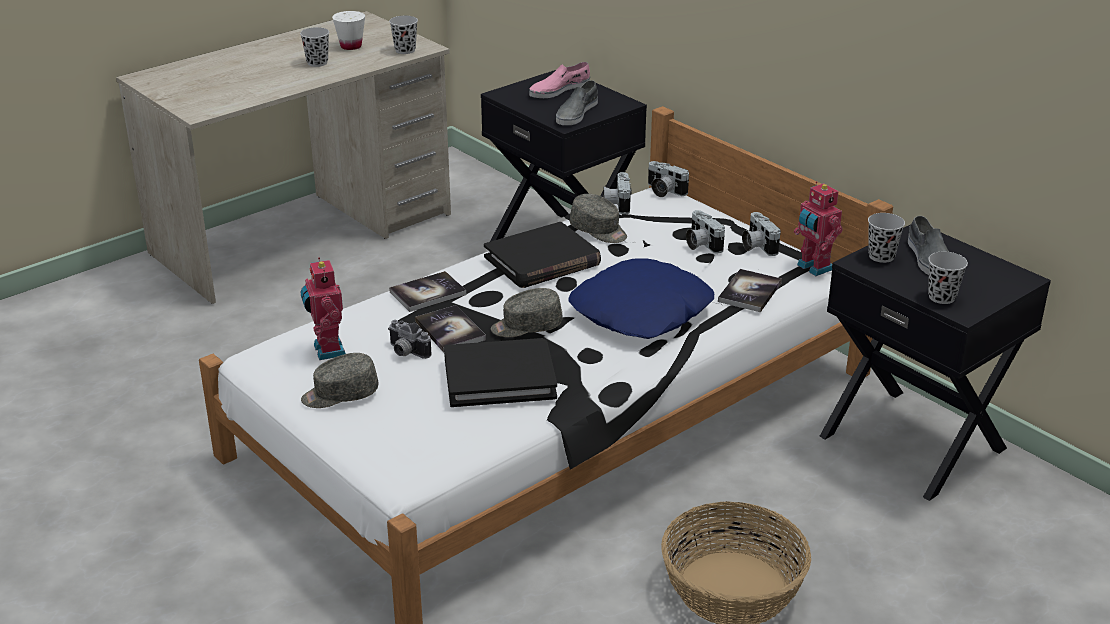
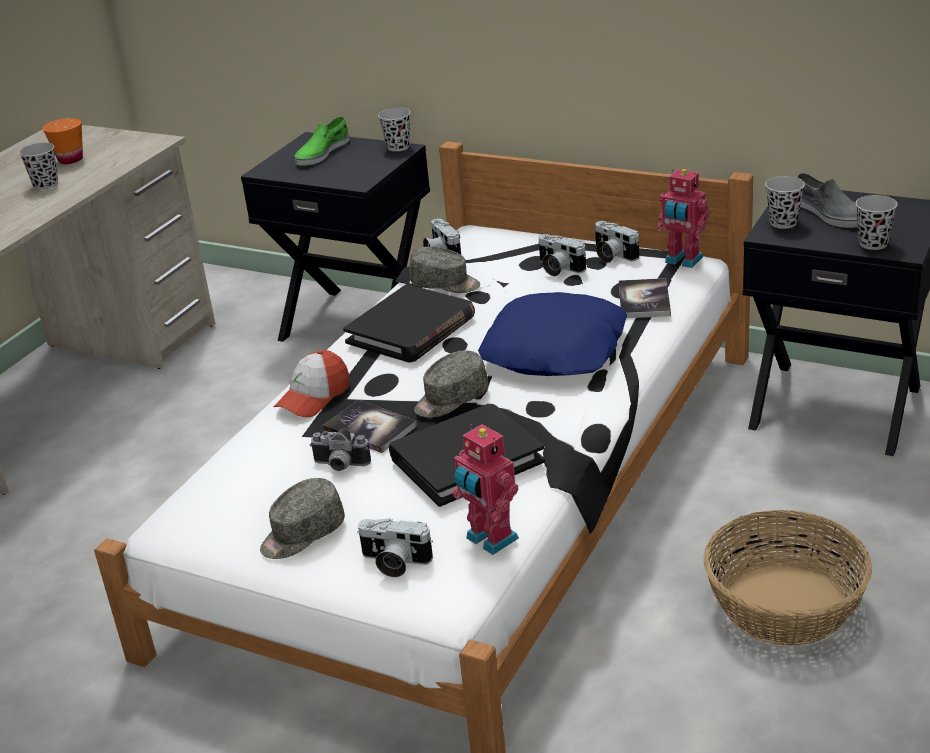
camera: 20 degrees left, 0 degrees up
toy robot [300,257,346,360] -> toy robot moved to [453,424,519,555]
white cup [332,11,365,50] -> orange cup [42,118,83,164]
black cup [389,16,418,54] -> black cup moved to [378,108,410,152]
book [389,271,466,312] -> cap [274,350,349,417]
pink shoe [529,62,590,98] -> green shoe [294,117,350,166]
grey shoe [556,80,598,125] -> none
camera [648,161,689,197] -> camera moved to [357,518,433,577]

